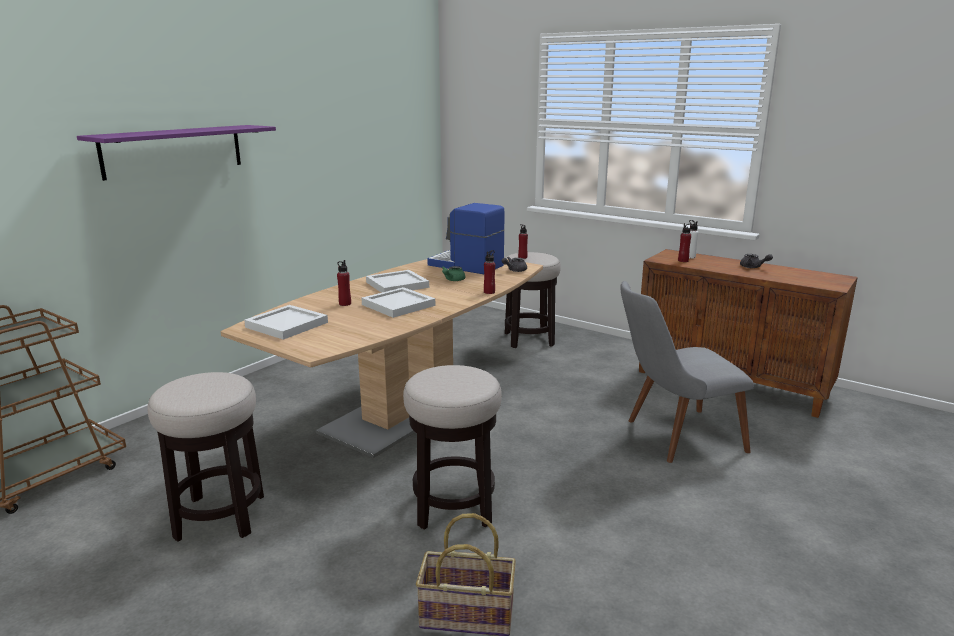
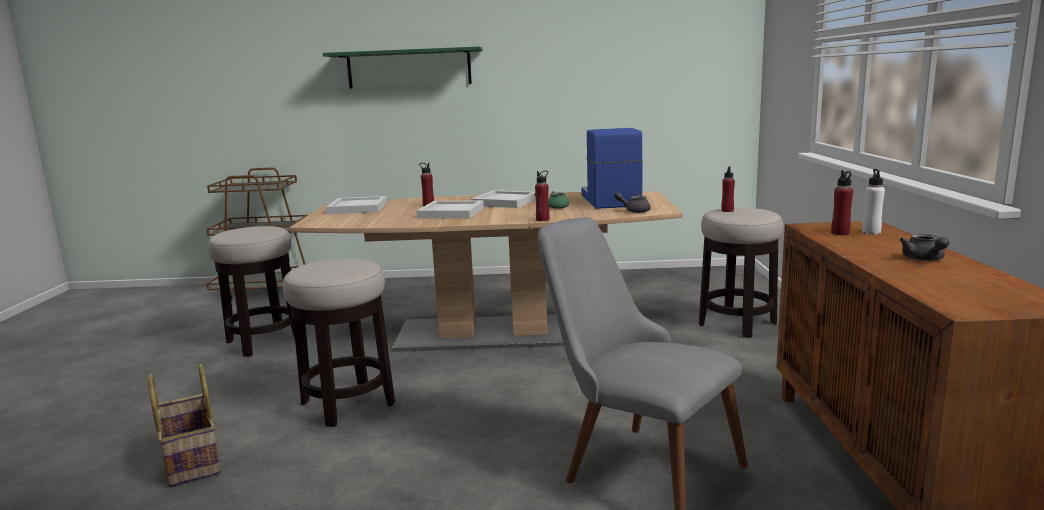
camera: 55 degrees right, 5 degrees down
purple shelf [77,125,276,181] -> green shelf [323,46,483,88]

